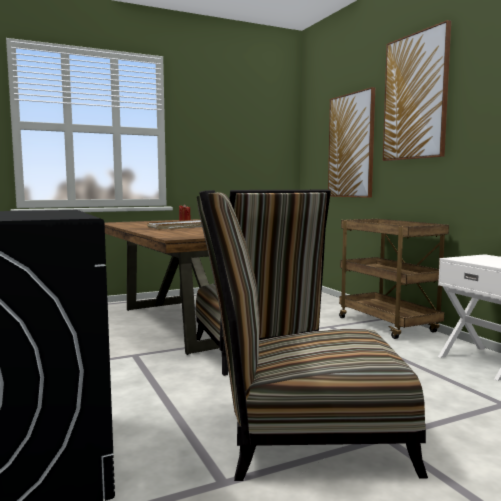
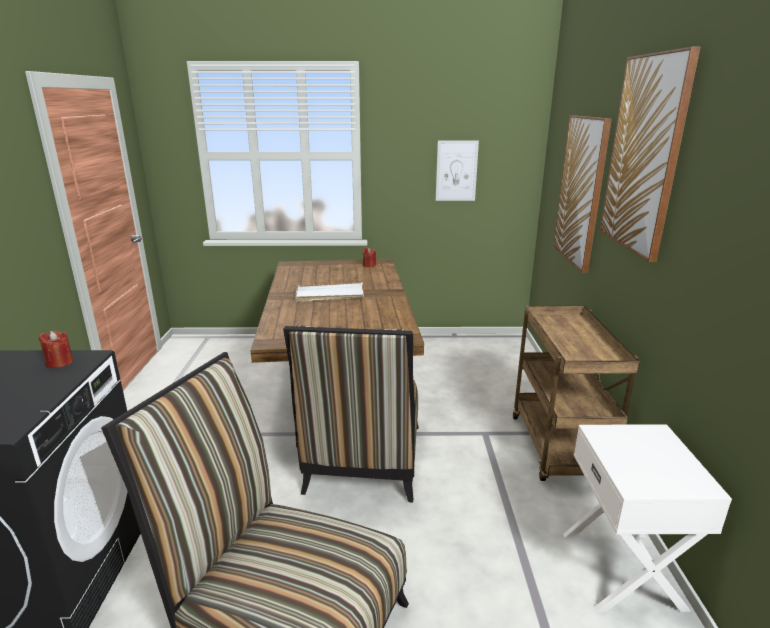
camera: 25 degrees right, 15 degrees up
none -> red candle [39,331,73,368]
none -> picture [436,140,479,201]

